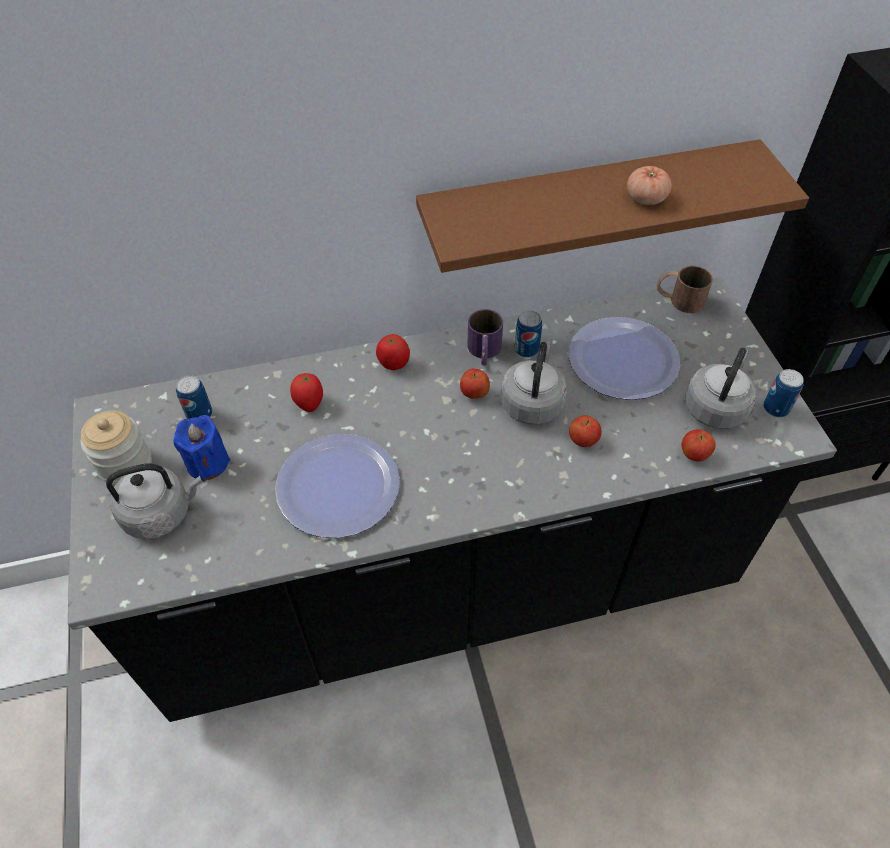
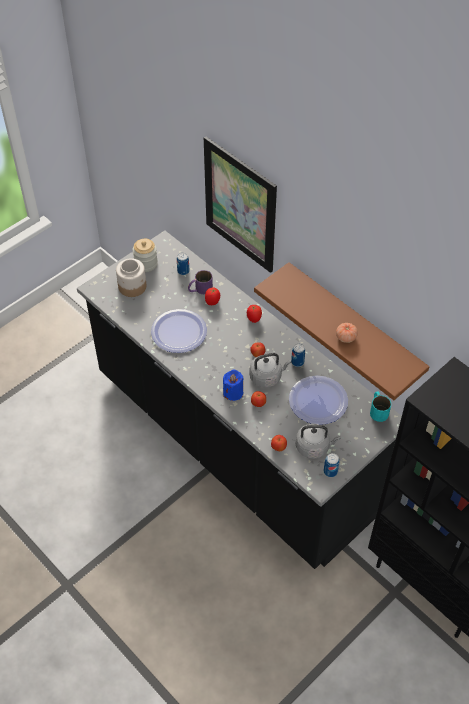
camera: 60 degrees right, 0 degrees up
grey kettle [106,463,202,539] -> jar [116,258,147,297]
blue candle [173,415,230,482] -> blue candle moved to [223,370,244,401]
purple mug [467,309,503,366] -> purple mug moved to [188,270,213,294]
brown mug [657,266,713,313] -> turquoise mug [370,391,391,422]
none -> picture [204,137,277,273]

